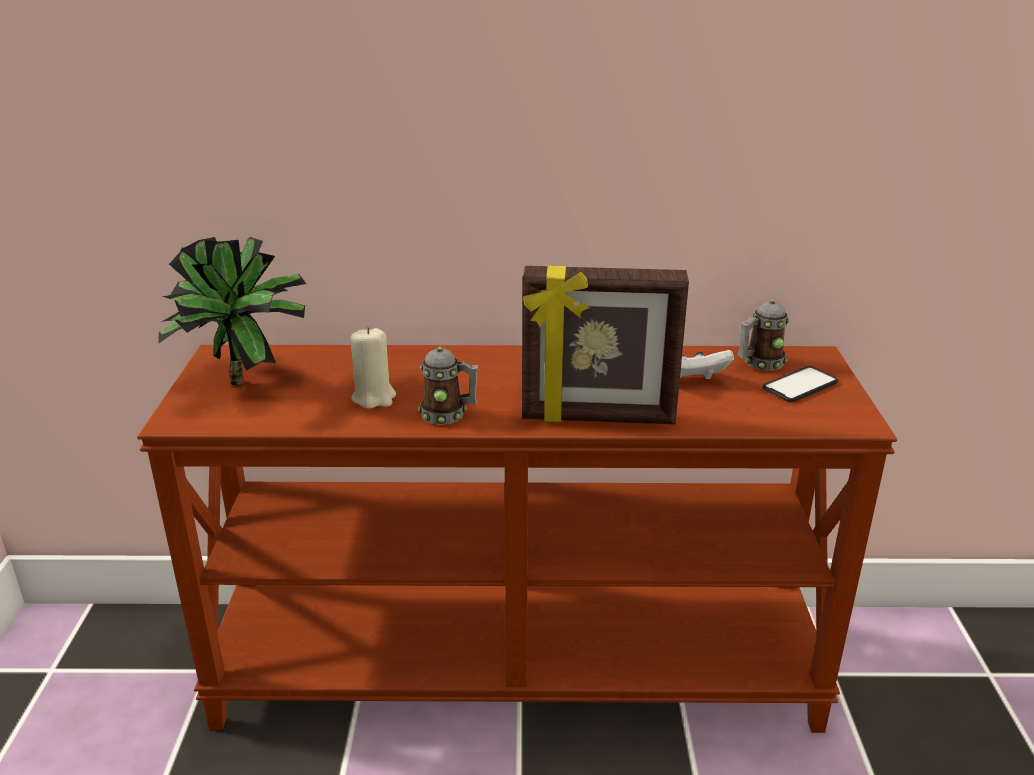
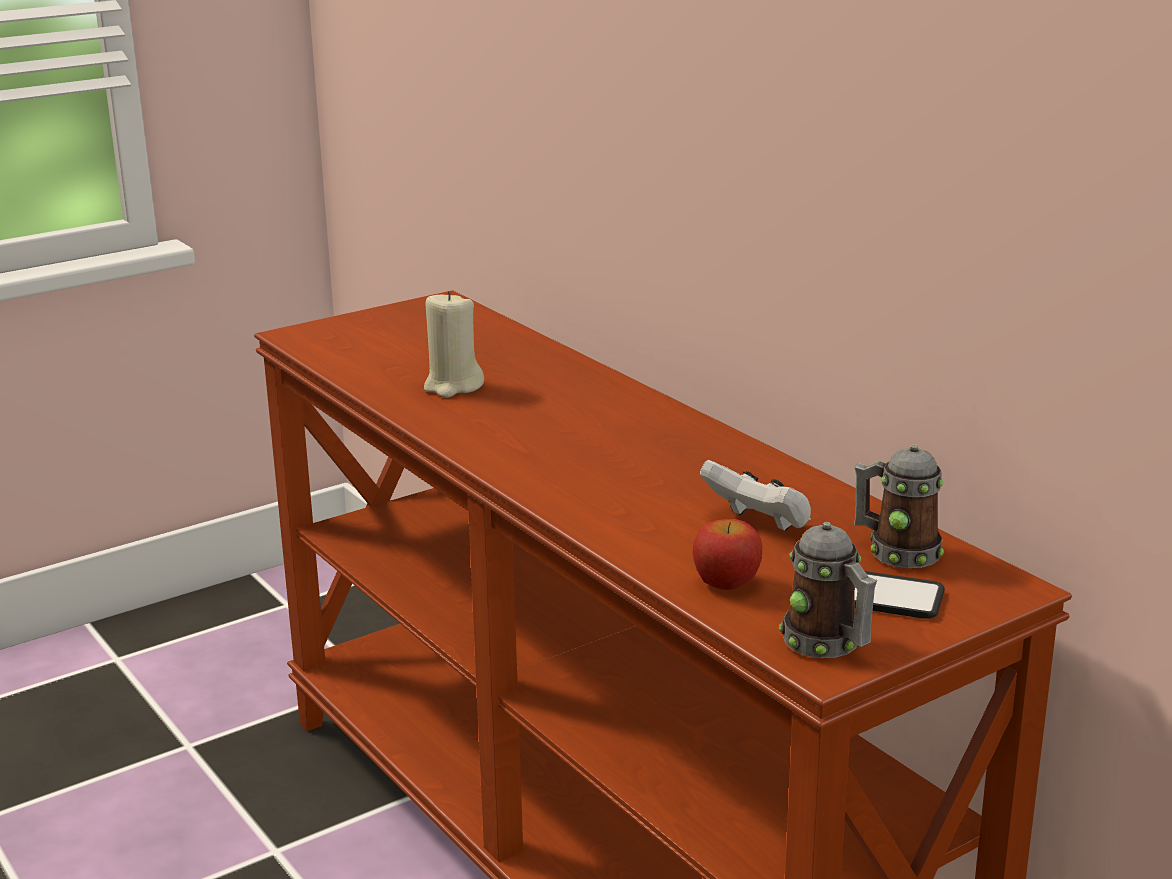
camera: 55 degrees right, 5 degrees down
potted plant [158,237,306,386] -> none
mug [418,347,478,425] -> mug moved to [779,522,877,658]
picture frame [522,266,689,424] -> none
none -> apple [693,519,763,590]

